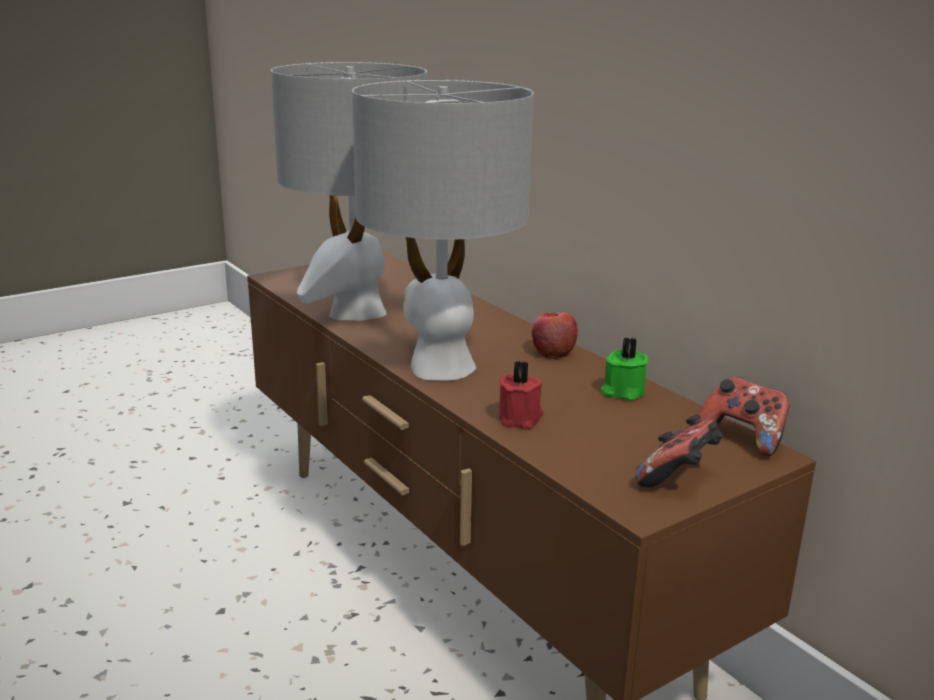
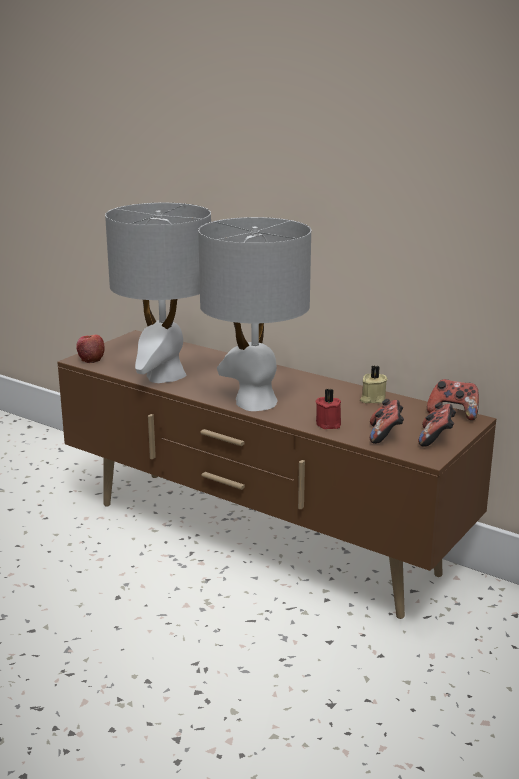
camera: 20 degrees left, 0 degrees up
apple [532,313,578,359] -> apple moved to [76,335,105,363]
green candle [600,337,649,400] -> beige candle [360,366,387,404]
none -> game controller [370,399,404,444]

